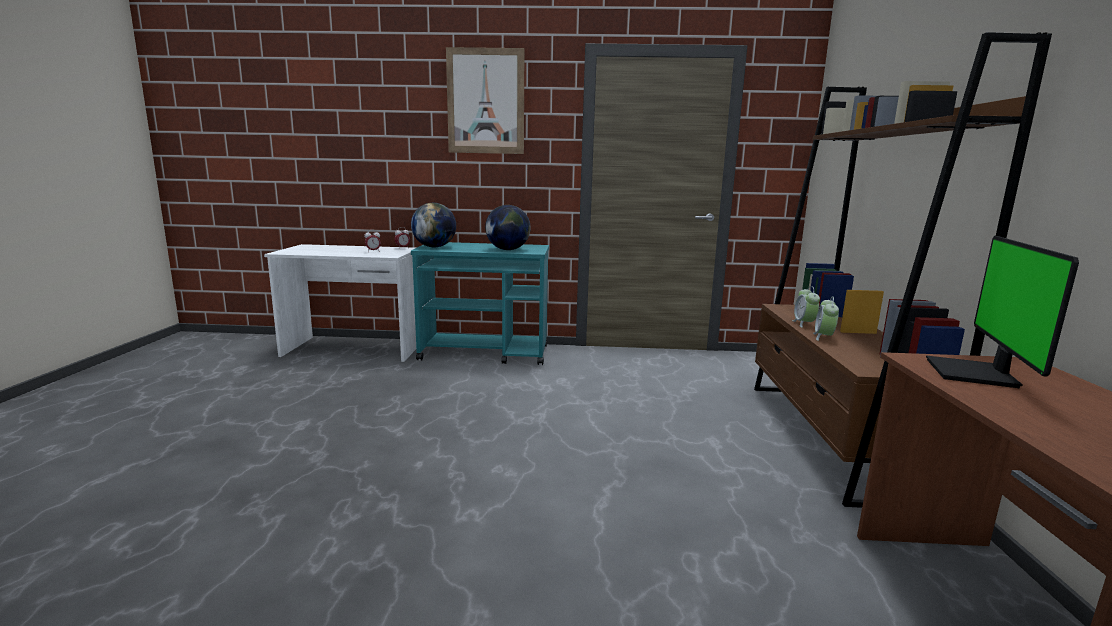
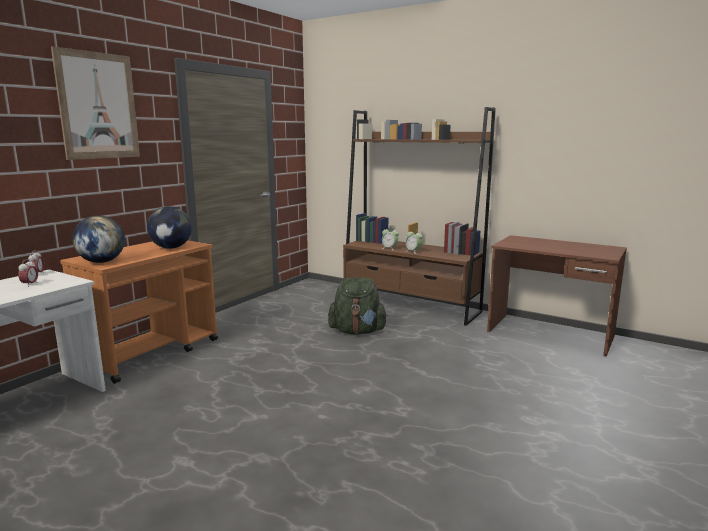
camera: 60 degrees left, 0 degrees up
turquoise cart [411,242,549,365] -> orange cart [60,240,218,384]
monitor [926,236,1079,388] -> none
none -> green backpack [328,278,388,335]

